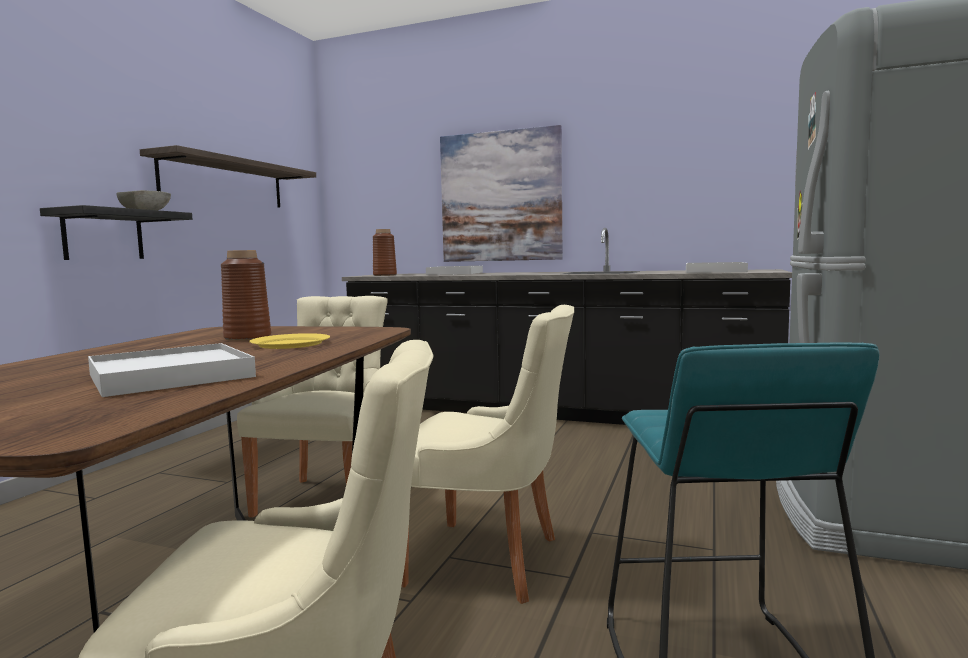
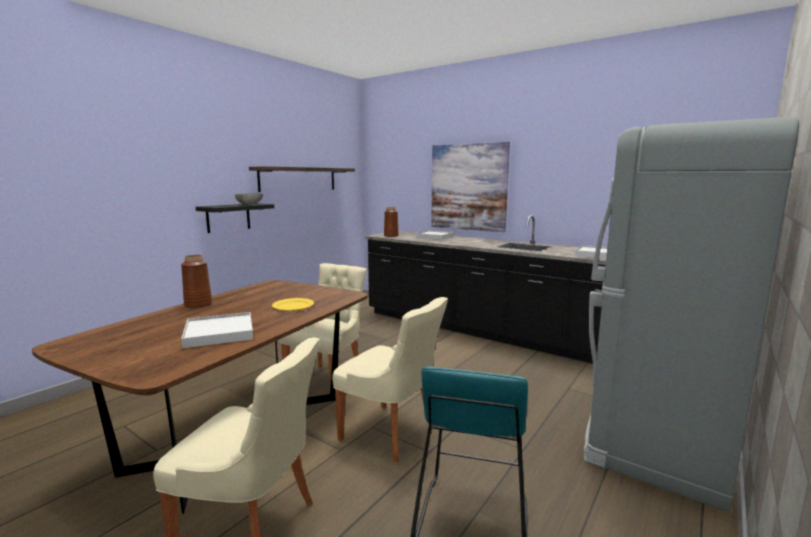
camera: 15 degrees right, 5 degrees up
brown vase [221,250,271,341] -> brown vase moved to [181,255,212,308]

